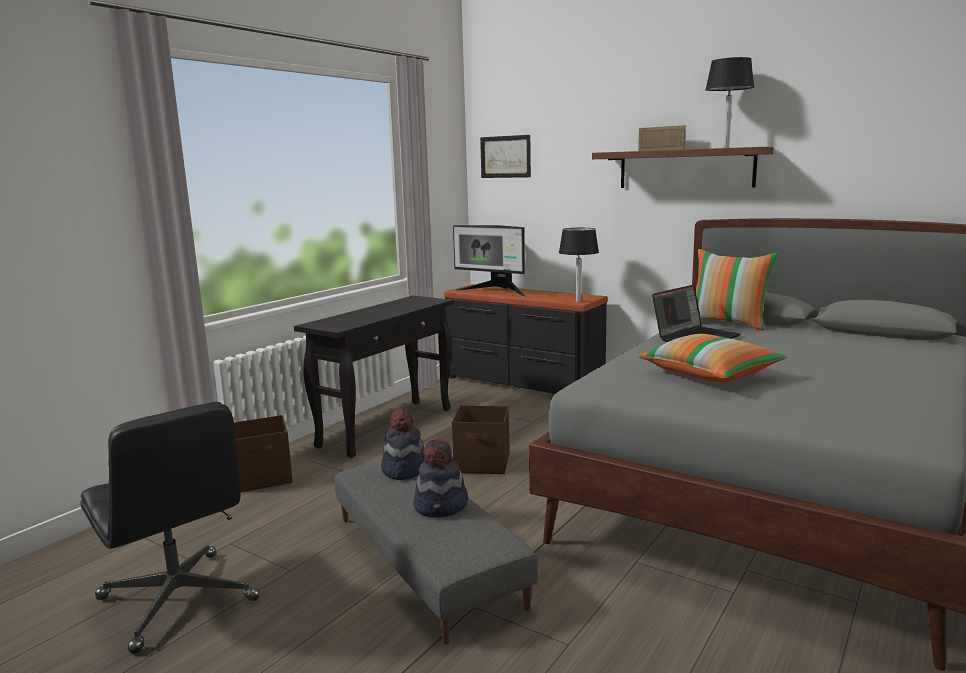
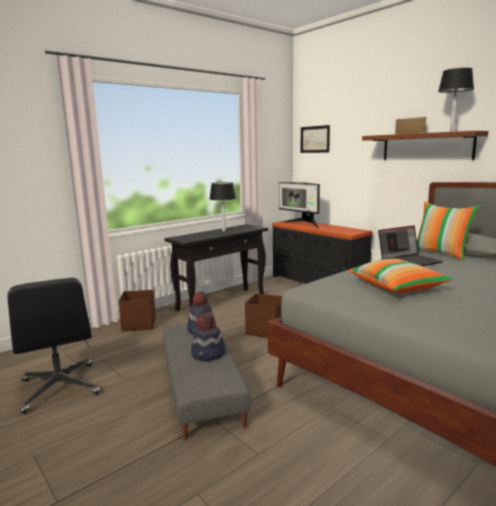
camera: 15 degrees right, 0 degrees up
black table lamp [559,228,599,302] -> black table lamp moved to [210,182,236,232]

